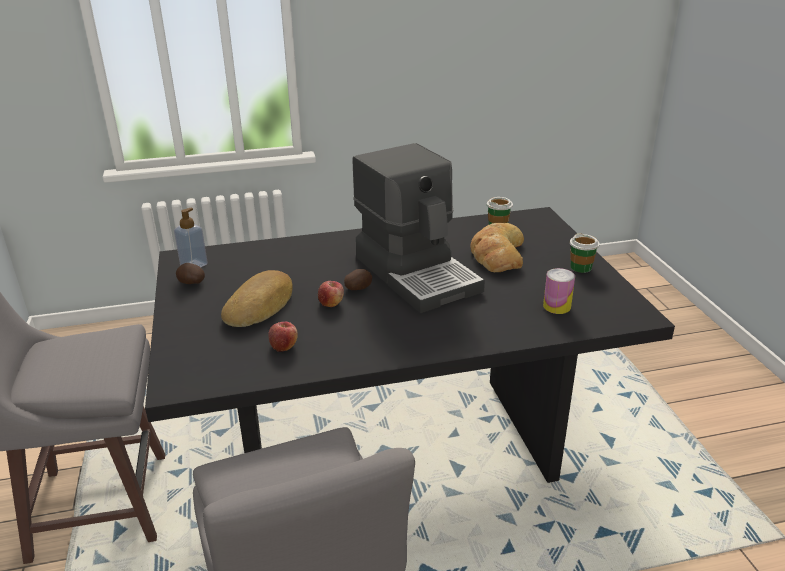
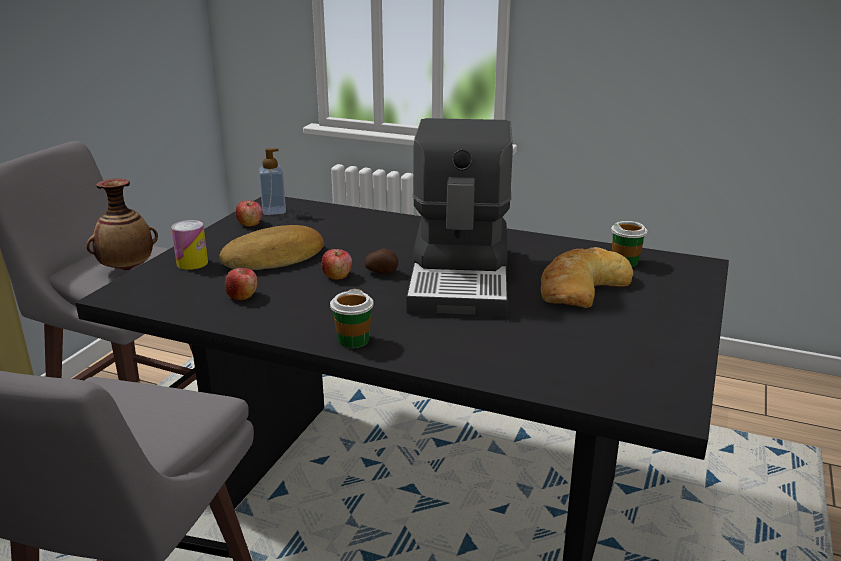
camera: 35 degrees right, 5 degrees down
potato [176,263,205,284] -> apple [236,200,263,227]
can [543,268,575,314] -> can moved to [171,220,208,270]
cup [570,233,600,273] -> cup moved to [330,289,374,348]
none -> vase [86,179,158,271]

